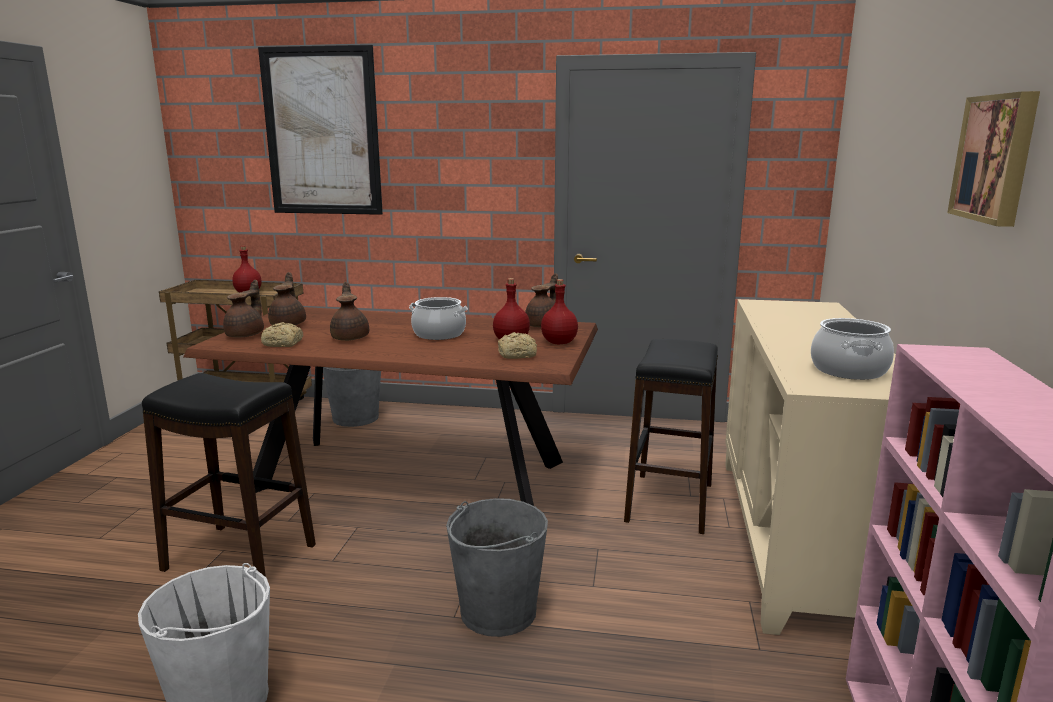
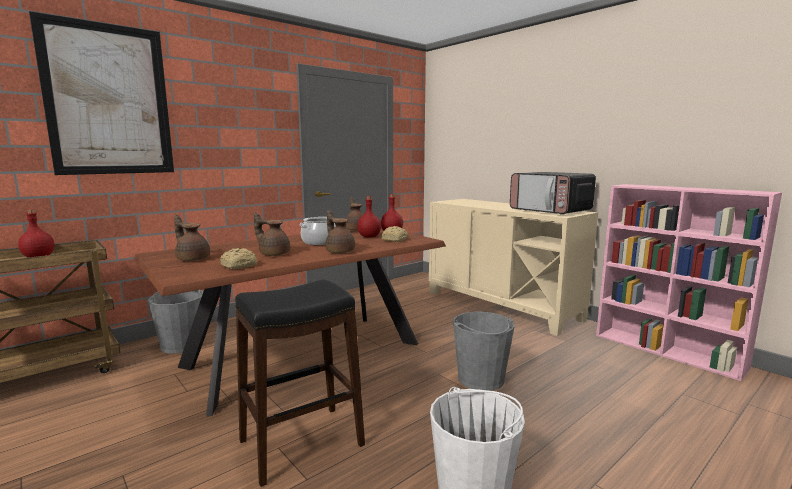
camera: 50 degrees left, 5 degrees down
brown teapot [223,280,264,338] -> brown teapot moved to [325,210,355,253]
black stool [624,339,718,534] -> none
cooking pot [811,318,894,380] -> microwave [510,172,596,215]
picture [947,91,1040,227] -> none

